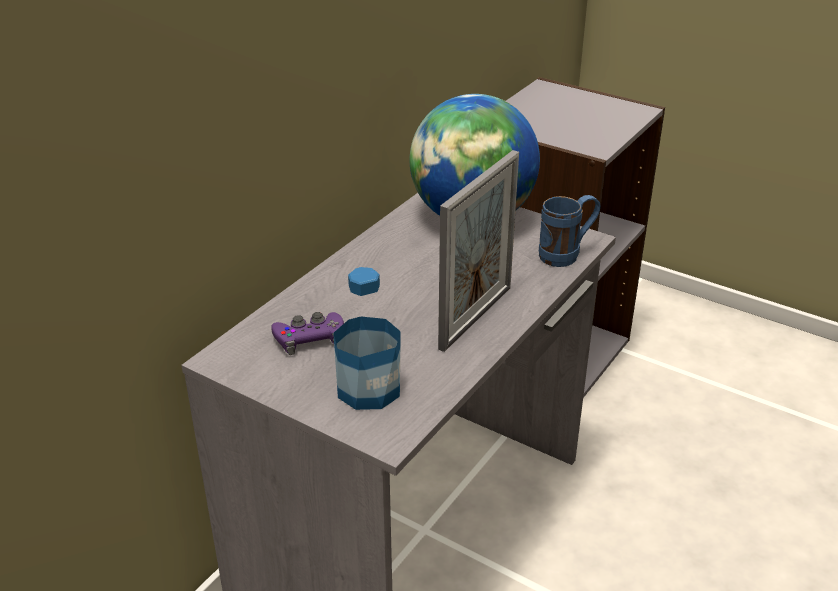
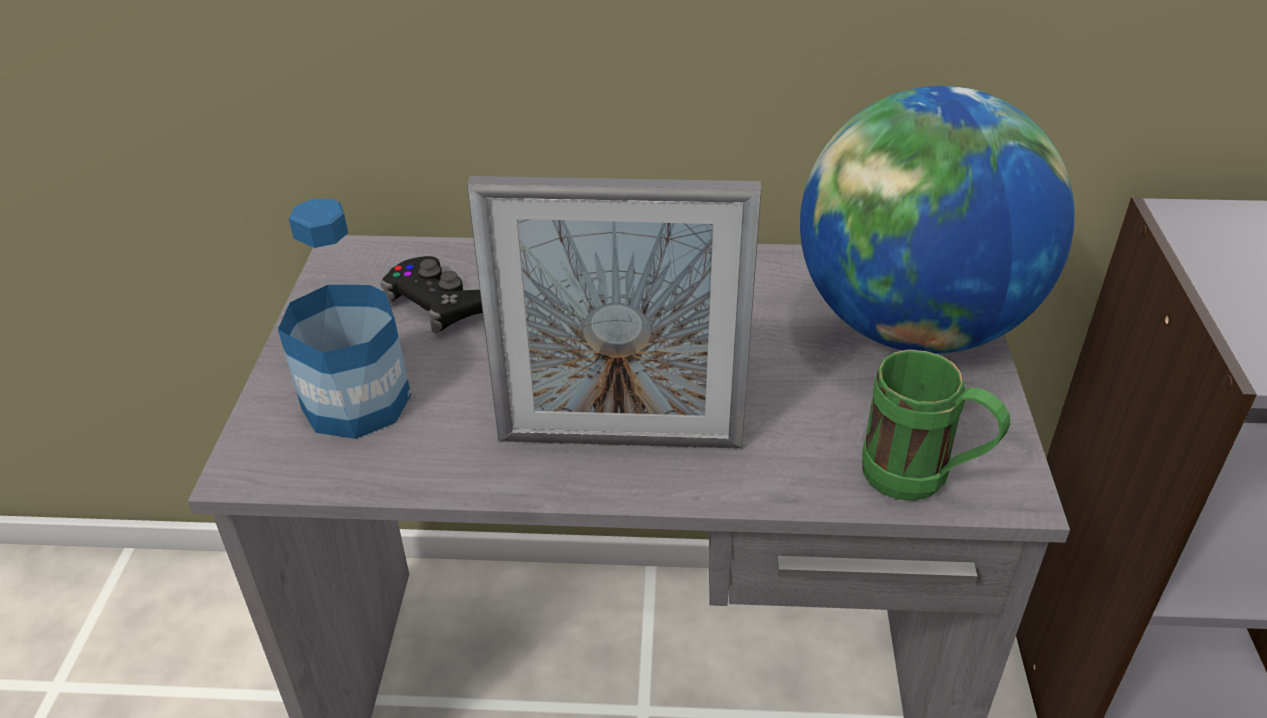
camera: 60 degrees right, 5 degrees up
purple game controller [271,312,344,355] -> black game controller [380,256,483,334]
blue mug [539,195,601,267] -> green mug [862,349,1010,501]

